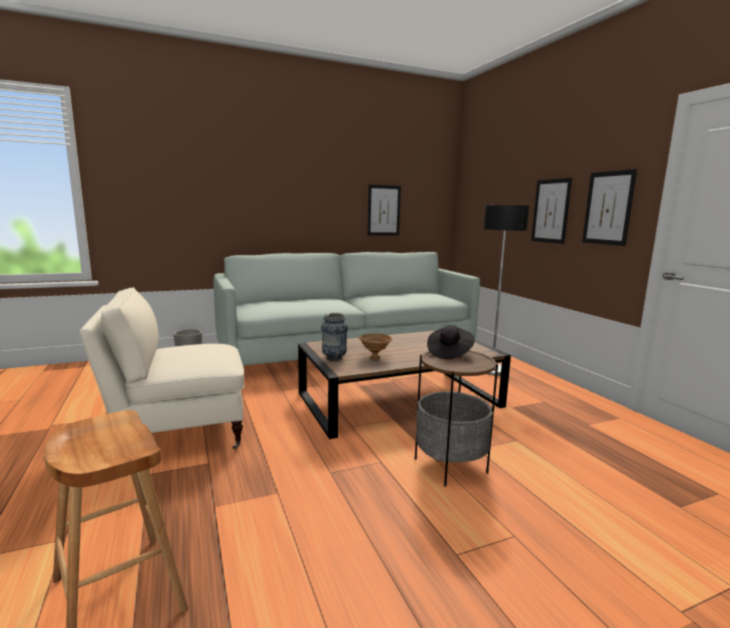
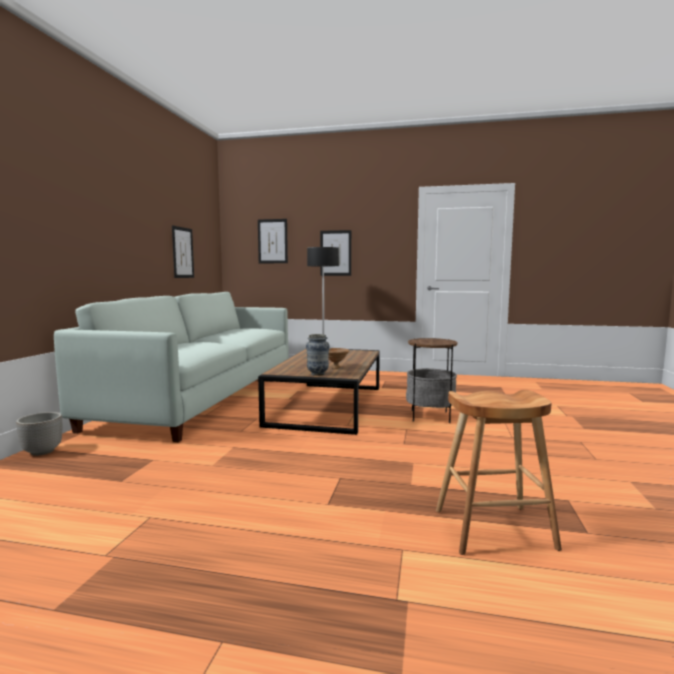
camera: 55 degrees left, 5 degrees down
beige armchair [80,287,244,449] -> none
black hat [427,325,475,359] -> none
picture [582,169,637,246] -> picture moved to [258,219,288,263]

